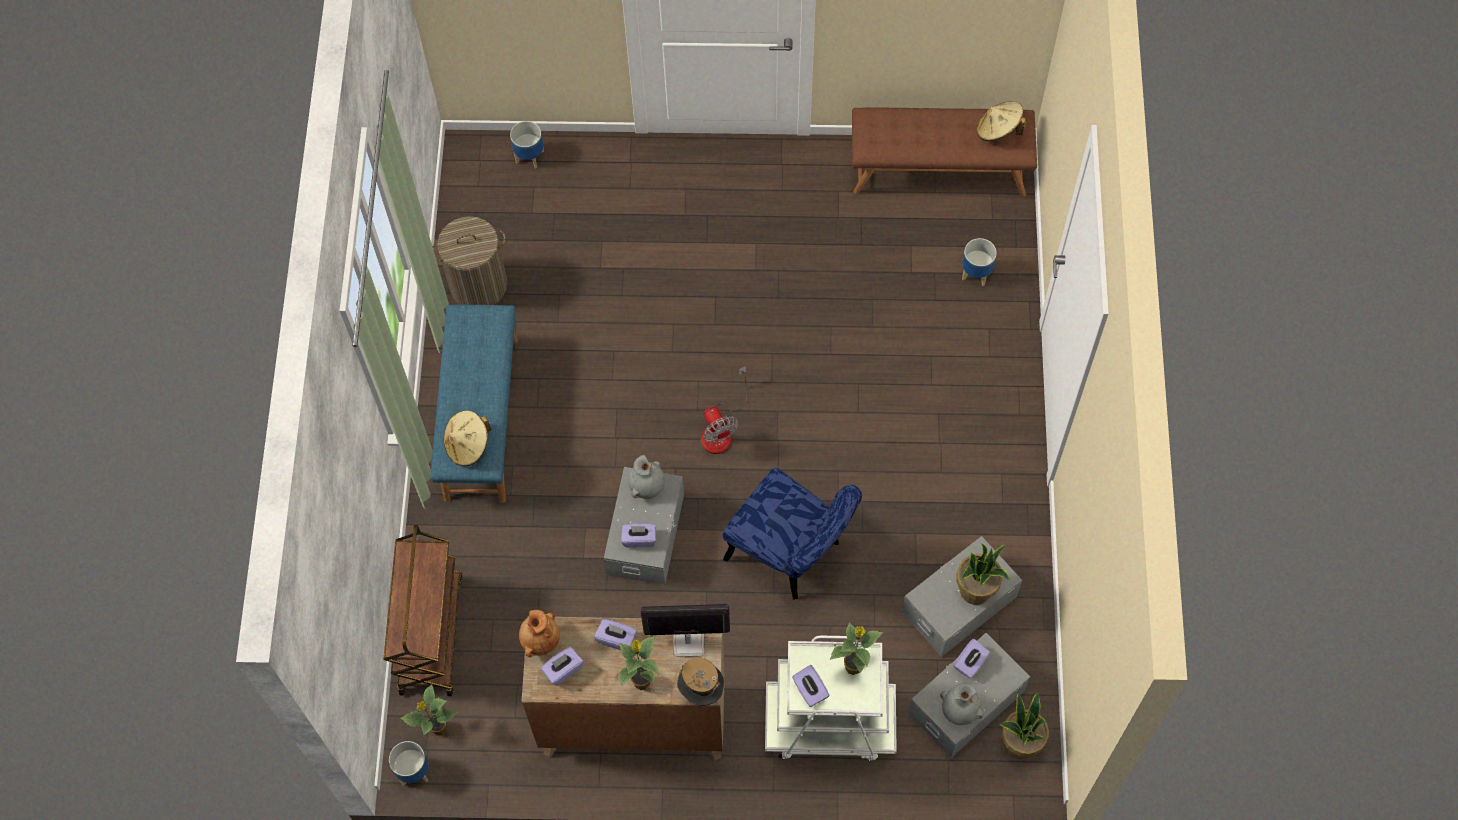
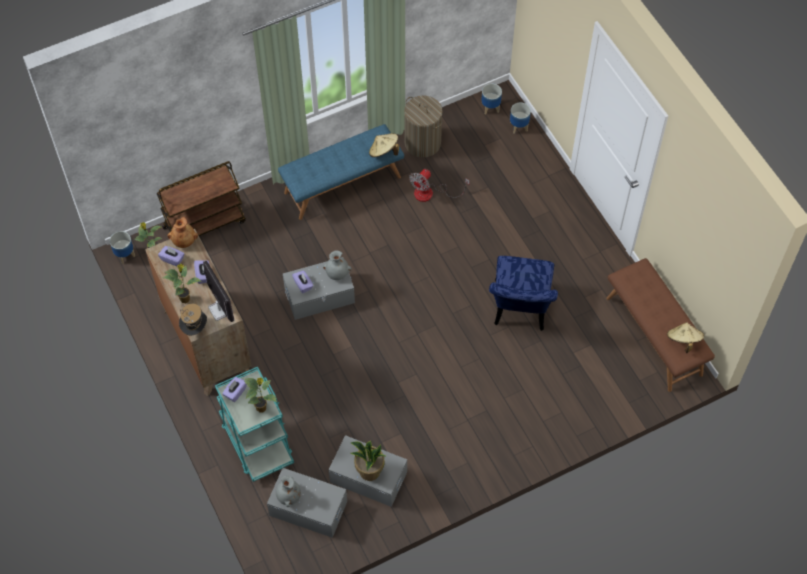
camera: 60 degrees right, 5 degrees down
beige hat [444,410,491,466] -> beige hat moved to [369,133,399,157]
fan [701,366,748,454] -> fan moved to [409,169,470,202]
blue chair [723,467,862,600] -> blue chair moved to [489,256,558,331]
white cart [765,636,897,761] -> turquoise cart [215,367,294,482]
purple tissue box [954,639,990,678] -> none
planter [962,238,997,286] -> planter moved to [481,84,502,115]
potted plant [999,692,1049,759] -> none

